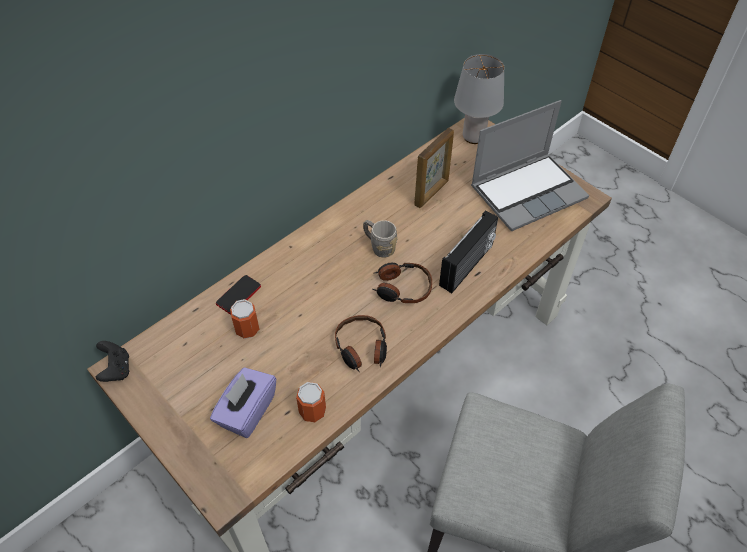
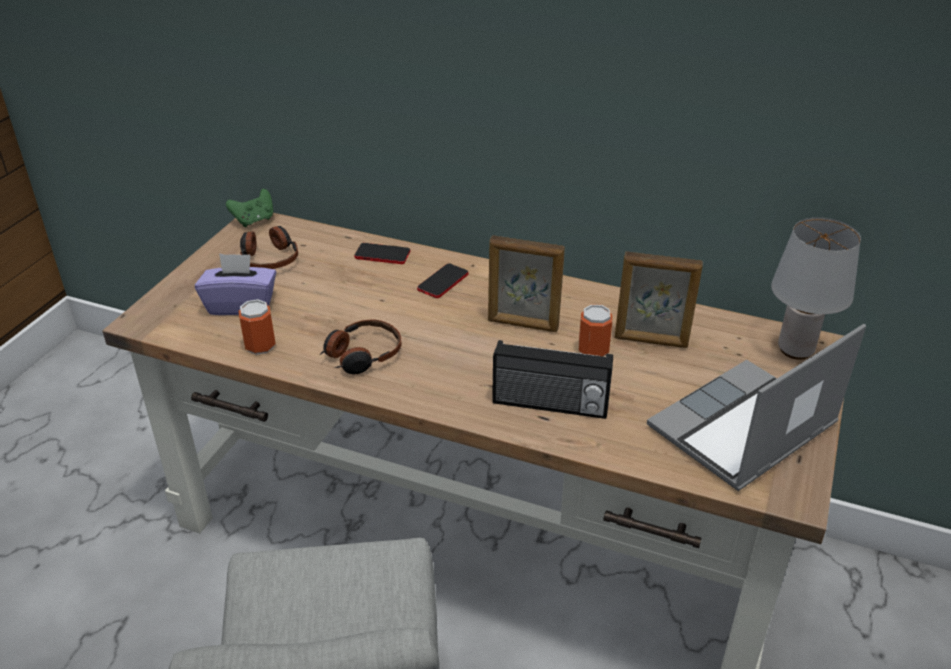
camera: 65 degrees right, 15 degrees down
black game controller [96,341,129,382] -> green game controller [226,189,273,227]
can [230,299,259,339] -> can moved to [579,304,612,357]
grey mug [363,220,398,258] -> picture frame [488,235,565,332]
headphones [373,263,432,303] -> headphones moved to [240,226,298,269]
laptop [471,100,589,232] -> laptop turned 105 degrees clockwise [647,324,866,491]
none -> phone [417,263,469,298]

